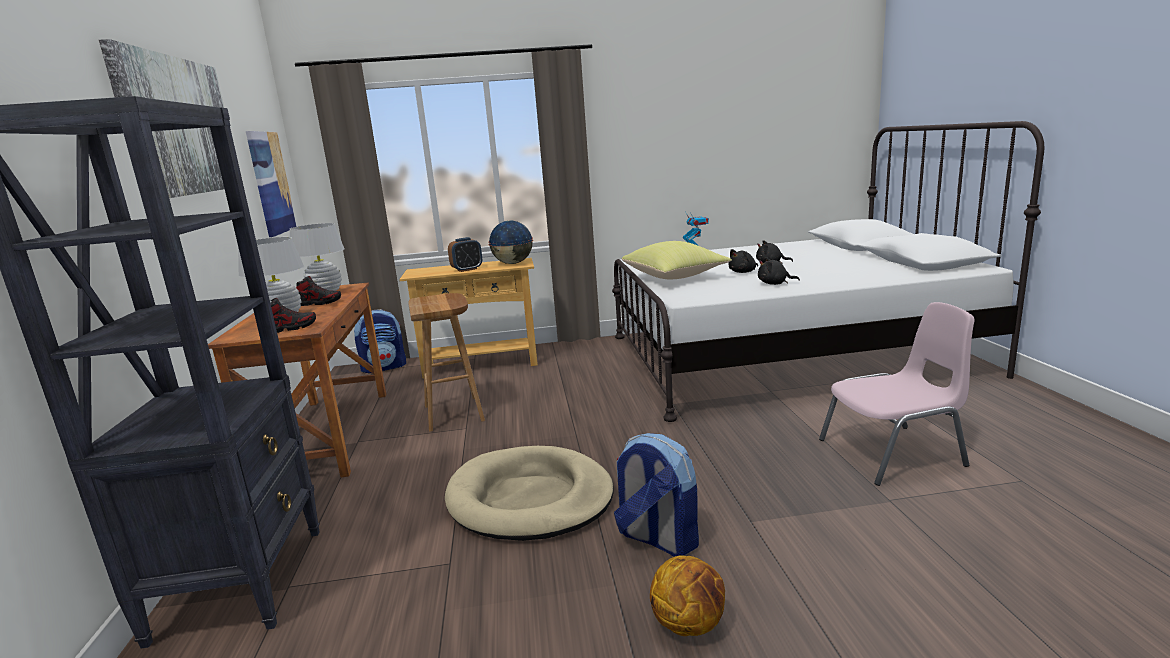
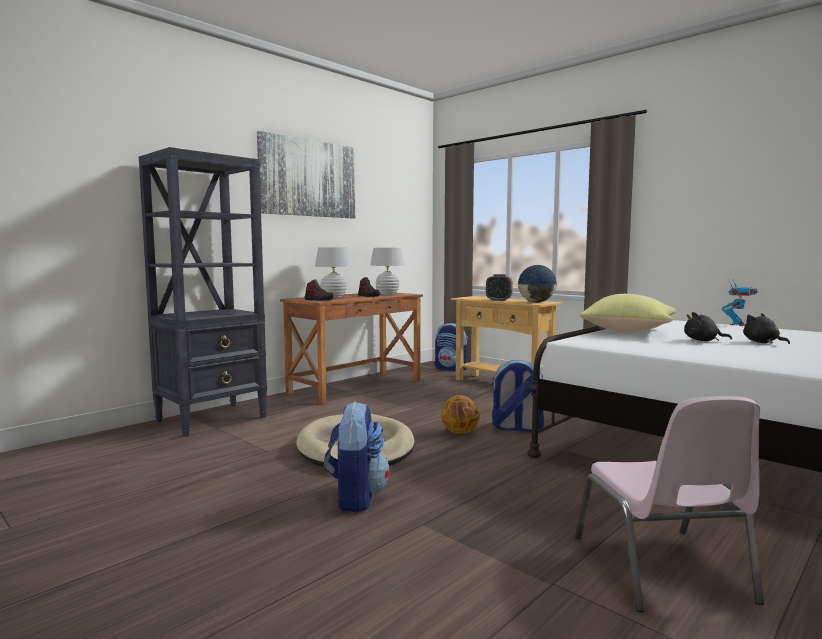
camera: 50 degrees right, 10 degrees down
picture [246,131,297,237] -> none
brown stool [408,293,485,432] -> none
basketball [650,555,725,636] -> basketball moved to [441,395,480,434]
black plush toy [758,257,800,285] -> none
pink chair [819,302,974,486] -> pink chair turned 45 degrees clockwise [575,396,764,612]
none -> backpack [492,360,544,432]

